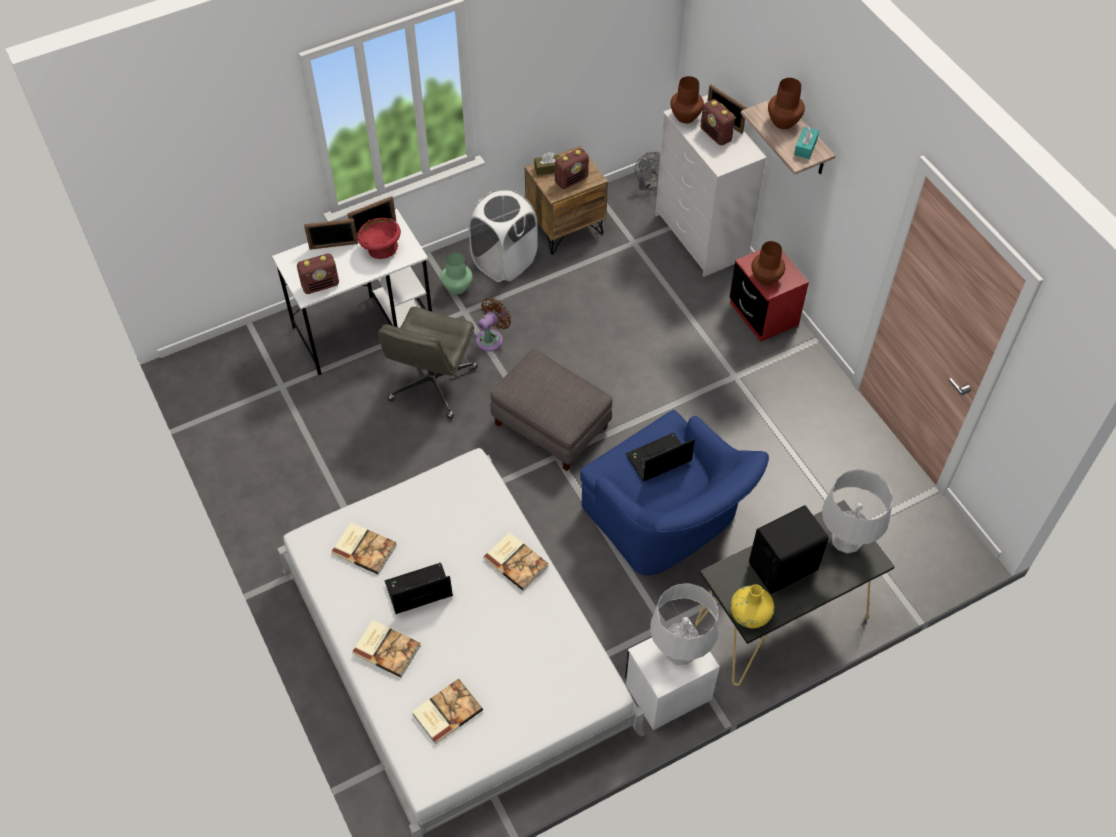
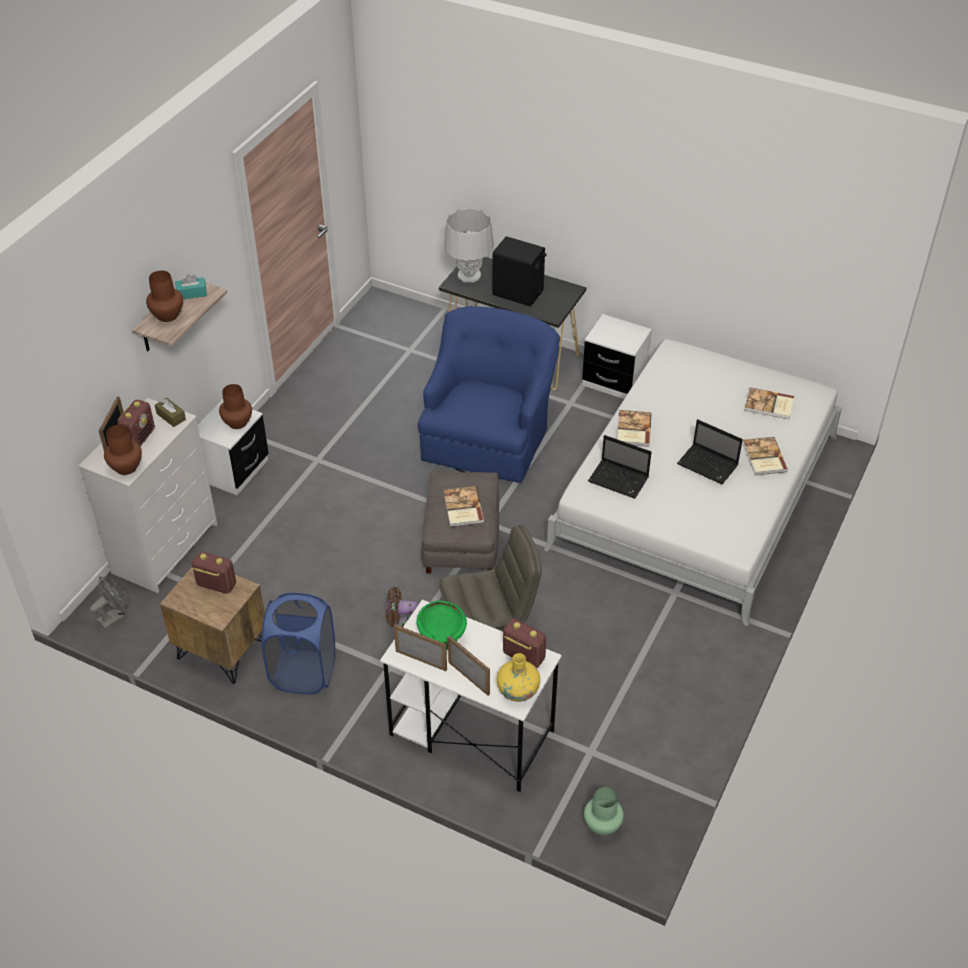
camera: 125 degrees left, 10 degrees down
book [331,522,397,574] -> book moved to [444,486,484,527]
red bowl [357,218,401,259] -> green bowl [417,601,467,650]
green vase [441,253,472,294] -> green vase moved to [584,787,624,836]
white laundry basket [468,189,538,282] -> blue laundry basket [262,592,335,694]
brown tissue box [534,152,560,176] -> brown tissue box moved to [155,398,186,427]
laptop [626,433,695,482] -> laptop moved to [588,435,651,499]
grey table lamp [650,583,719,665] -> none
red nightstand [730,250,809,342] -> white nightstand [197,399,269,495]
yellow vase [730,584,774,628] -> yellow vase moved to [497,653,540,702]

